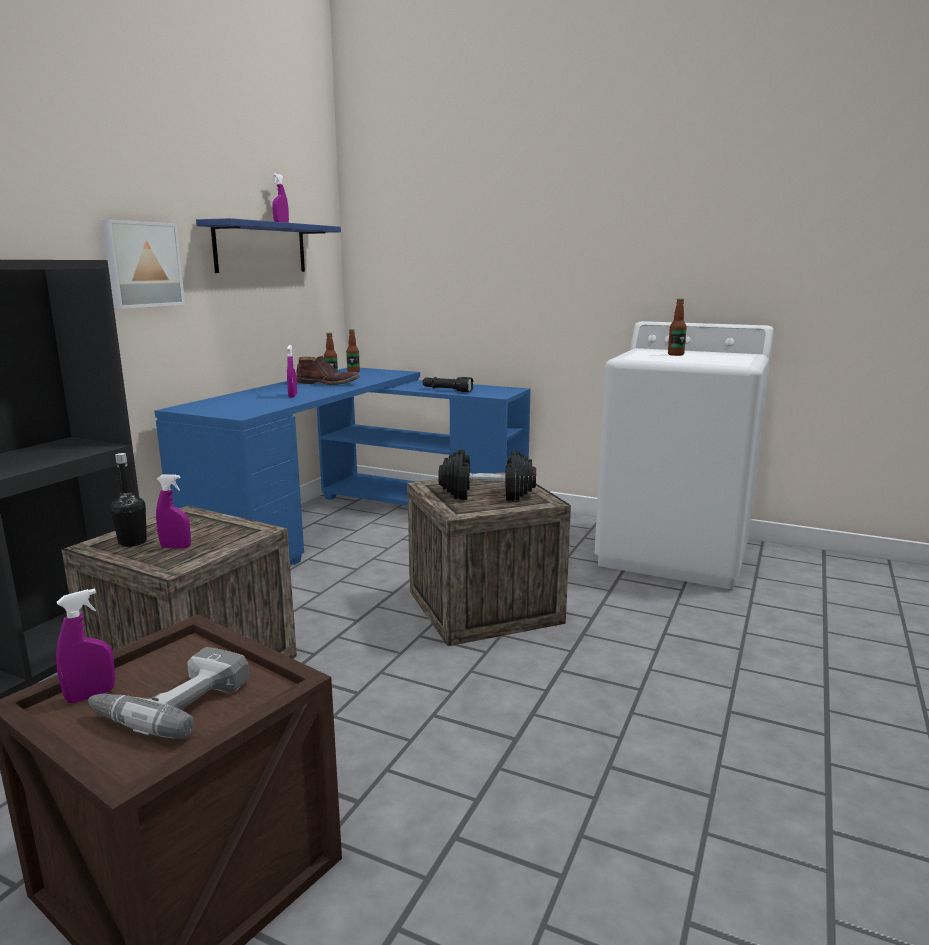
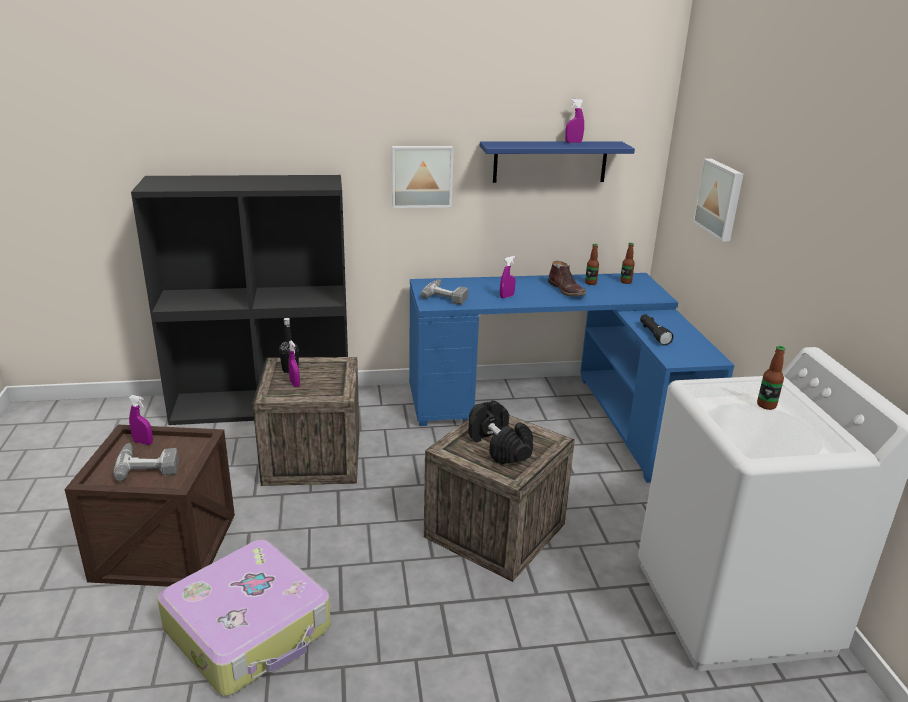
camera: 55 degrees right, 10 degrees up
none -> suitcase [157,539,331,696]
none -> power drill [421,279,468,305]
none -> picture [693,158,743,242]

